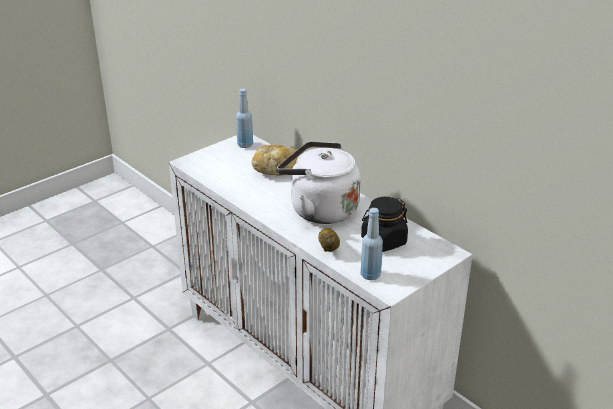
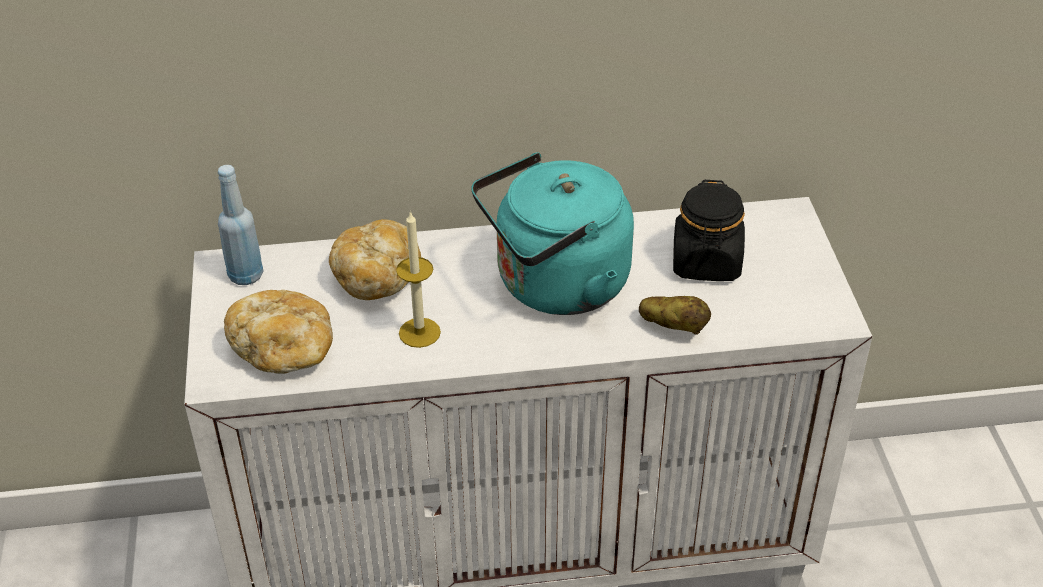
camera: 55 degrees left, 10 degrees up
white kettle [277,141,361,224] -> turquoise kettle [471,153,634,315]
blue bottle [361,208,383,280] -> none
none -> bread [224,290,333,374]
none -> candle [396,211,441,348]

